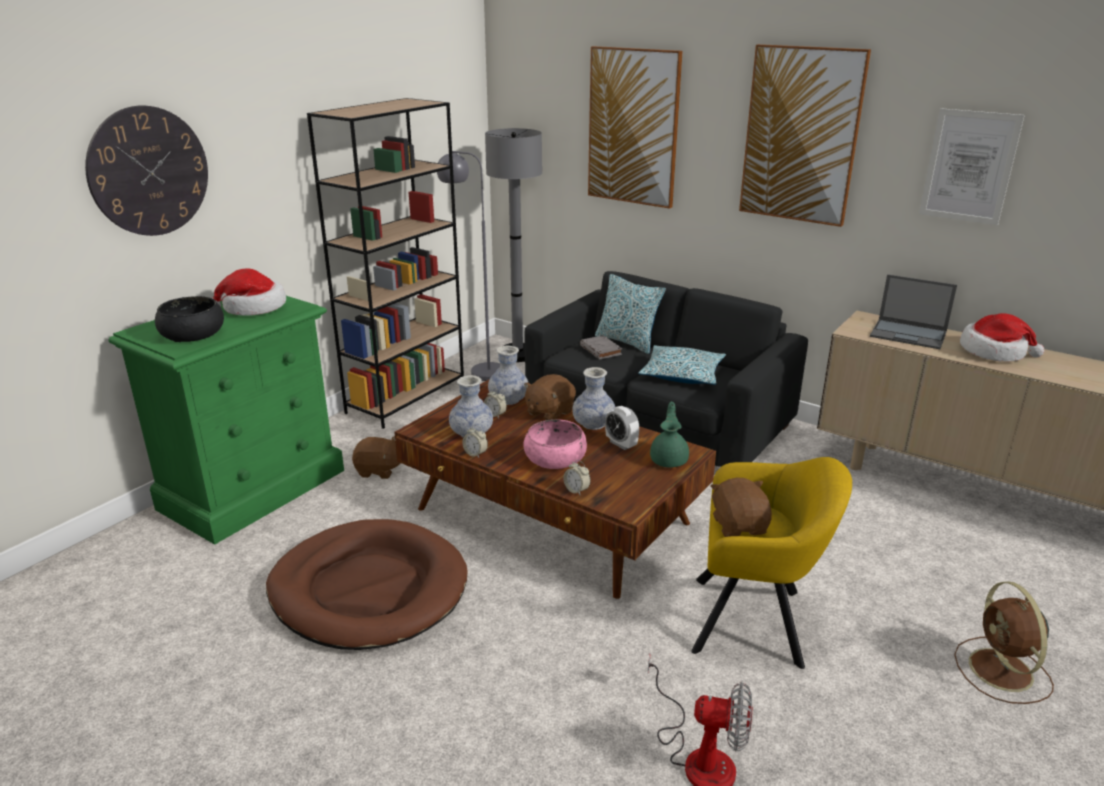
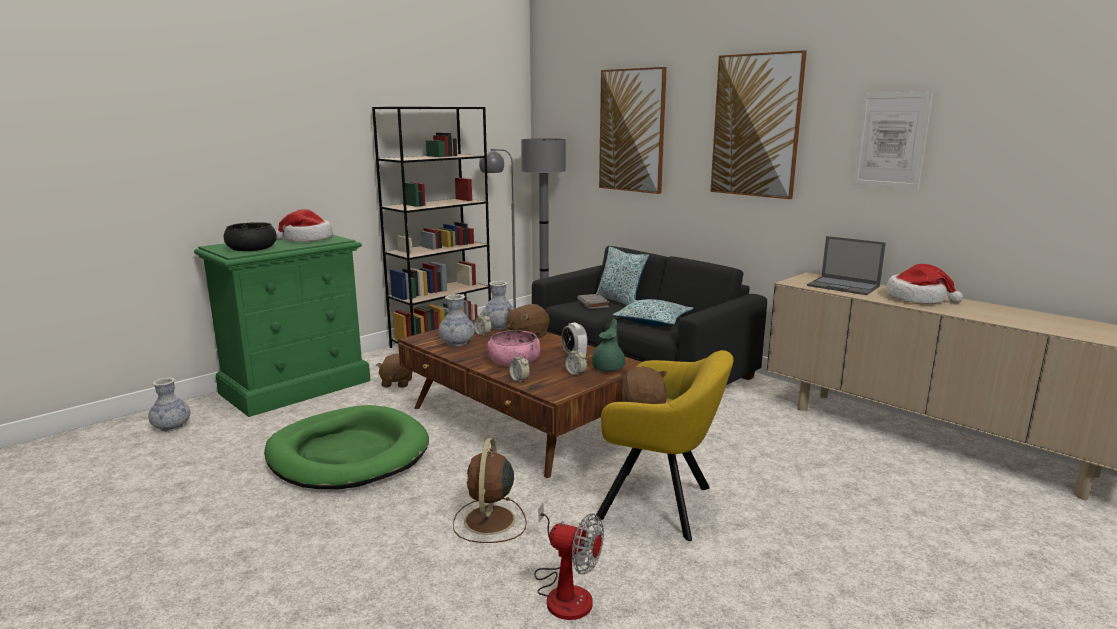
camera: 10 degrees right, 10 degrees down
wall clock [85,106,208,236] -> none
brown dog bed [266,519,468,650] -> green dog bed [264,405,429,489]
brown plush toy [352,436,401,479] -> brown plush toy turned 75 degrees clockwise [377,353,413,388]
alarm clock [462,425,488,458] -> alarm clock moved to [565,347,587,377]
vase [572,367,615,430] -> vase moved to [148,377,190,431]
brown fan [954,582,1054,704] -> brown fan moved to [453,438,527,543]

